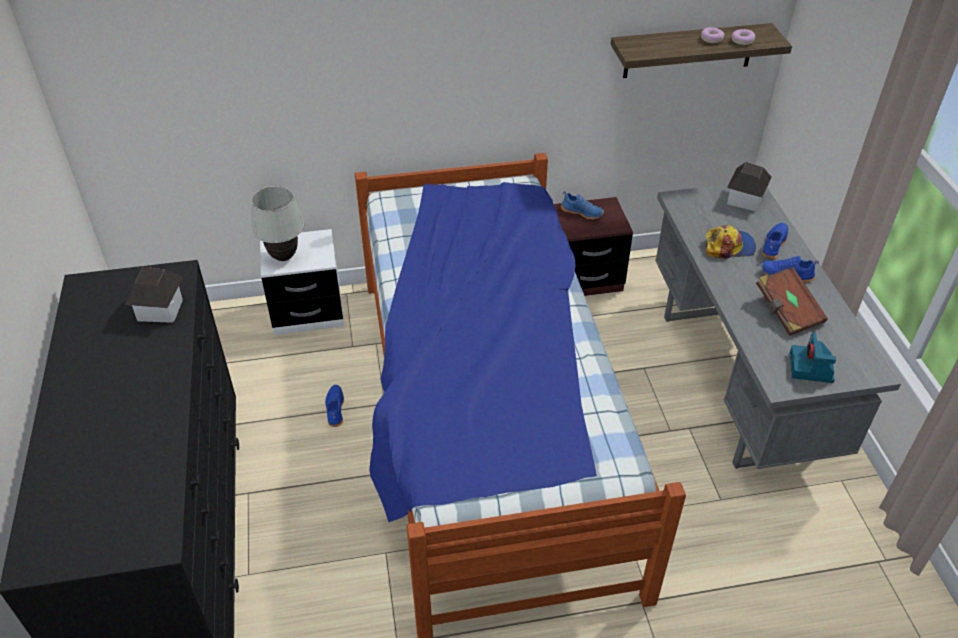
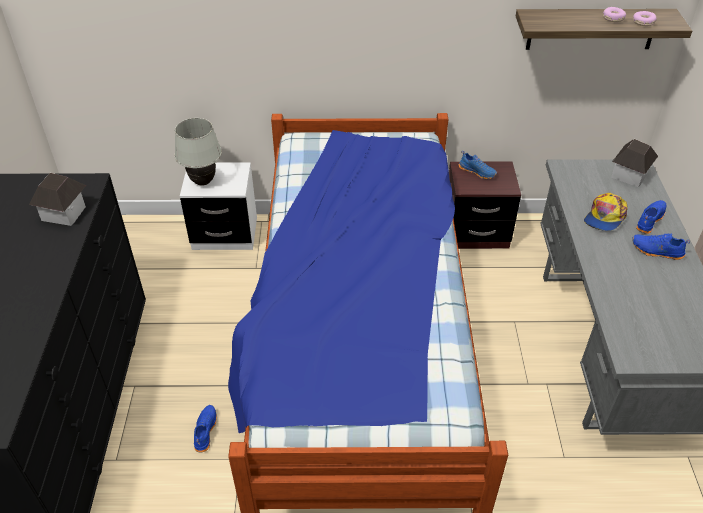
camera: 10 degrees right, 0 degrees up
blue shoe [325,385,344,427] -> blue shoe moved to [194,405,217,452]
cap [705,225,756,259] -> cap turned 120 degrees clockwise [584,193,627,231]
brown book [756,267,828,336] -> none
camera [790,333,836,383] -> none

